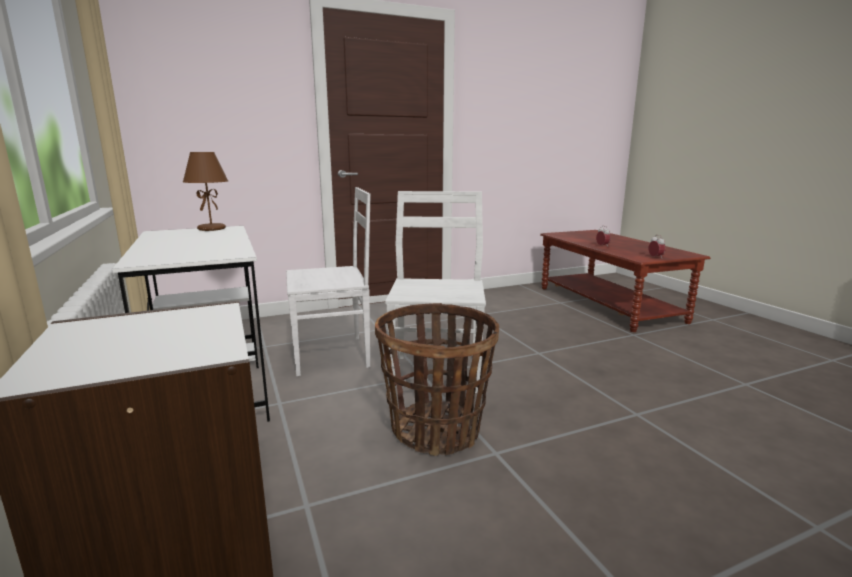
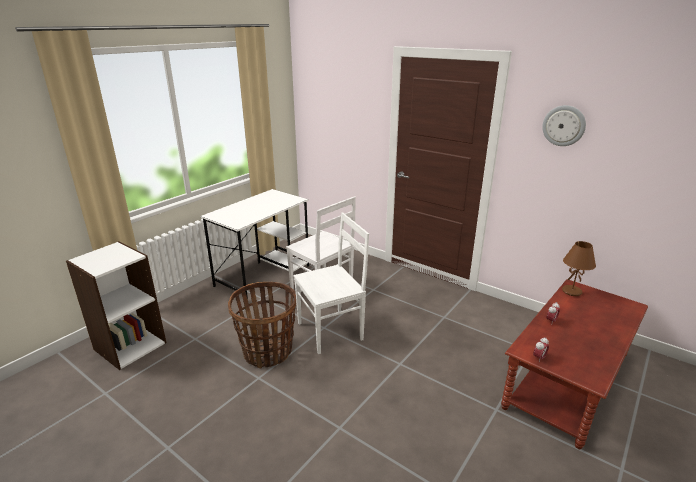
camera: 60 degrees right, 10 degrees up
brown table lamp [183,152,228,231] -> brown table lamp moved to [562,241,596,296]
none -> wall clock [542,105,586,146]

